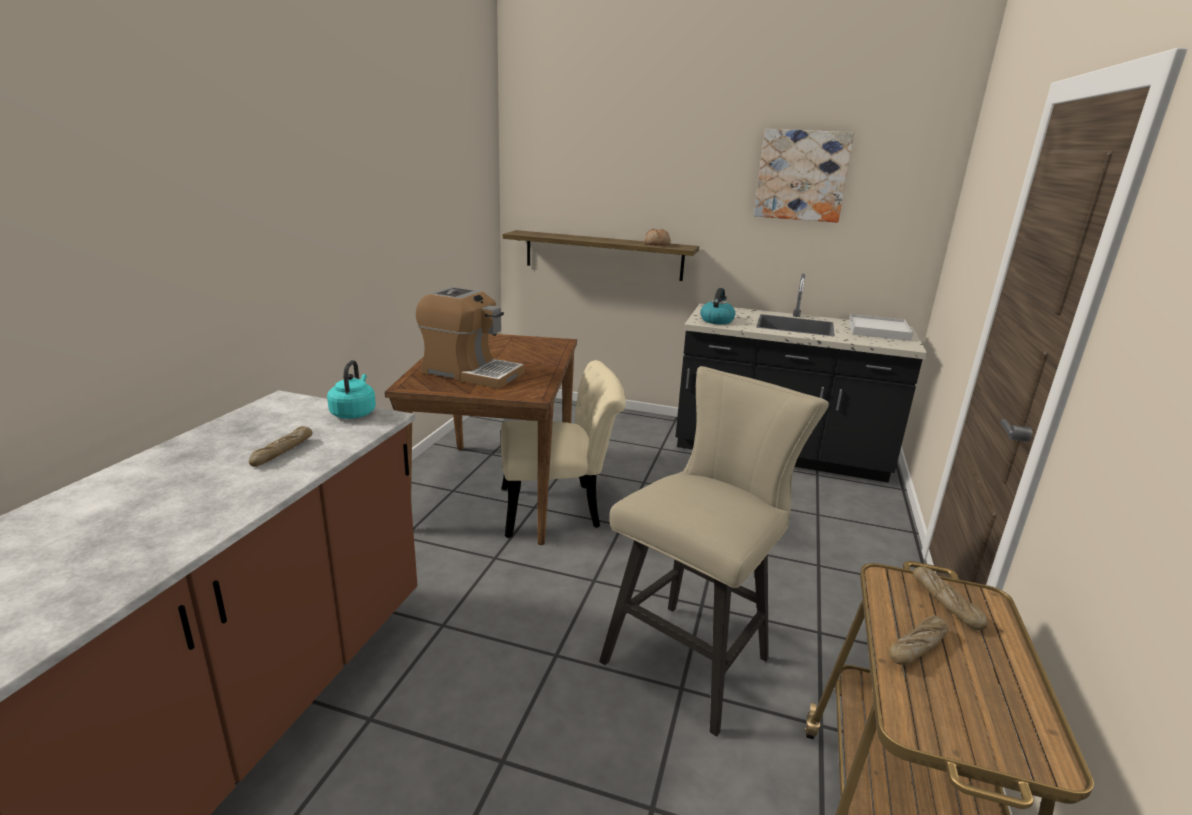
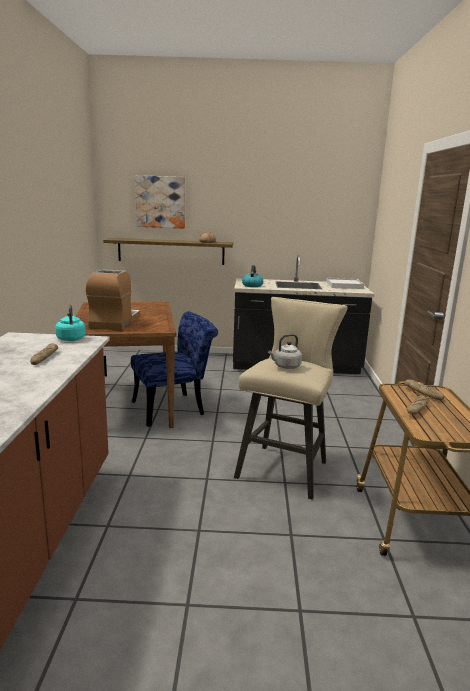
camera: 15 degrees left, 5 degrees down
coffee machine [416,287,525,389] -> coffee machine turned 90 degrees counterclockwise [86,269,140,330]
beige chair [500,360,626,538] -> blue chair [131,312,218,427]
picture [754,129,854,223] -> picture moved to [135,175,185,229]
none -> grey kettle [268,334,302,369]

